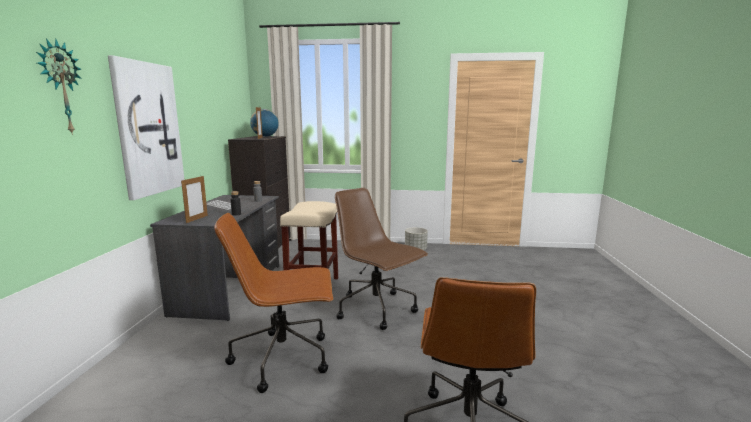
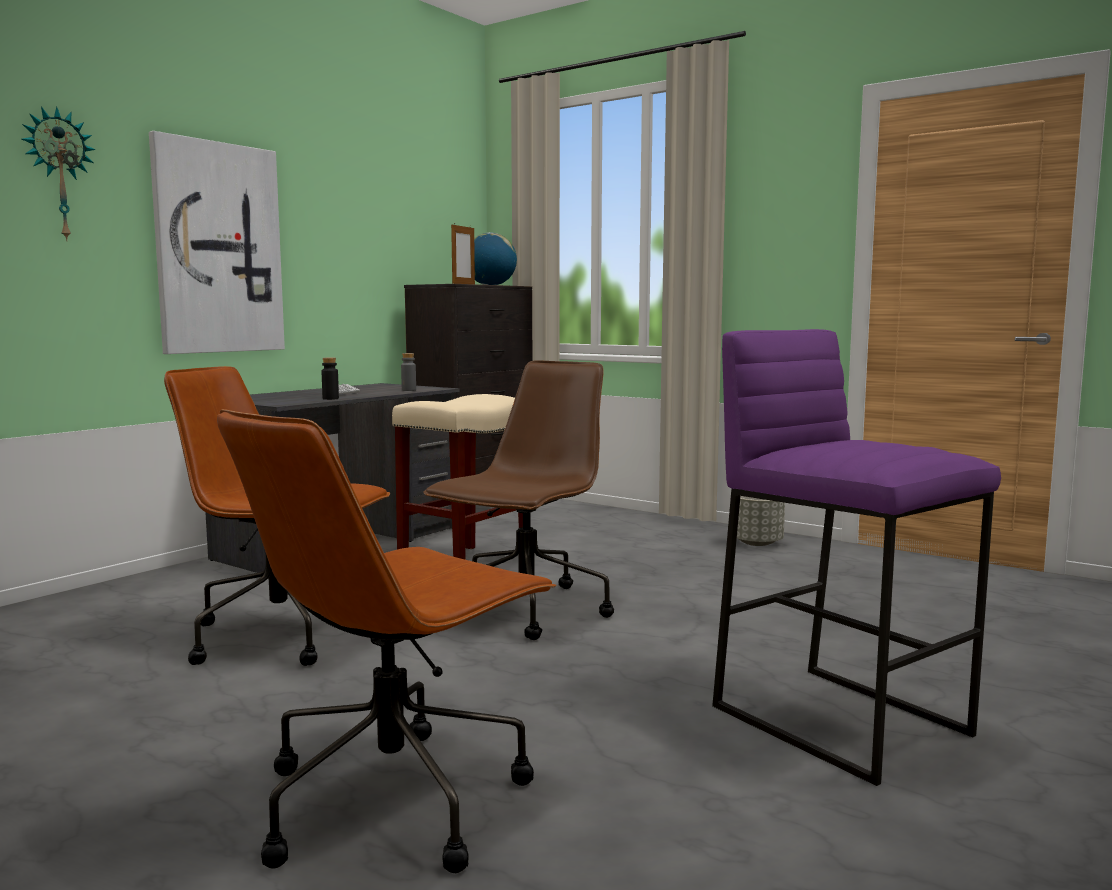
camera: 30 degrees right, 5 degrees down
picture frame [181,175,208,223] -> none
brown office chair [335,188,428,330] -> brown office chair turned 45 degrees clockwise [423,361,614,640]
none -> purple stool [712,329,1001,786]

